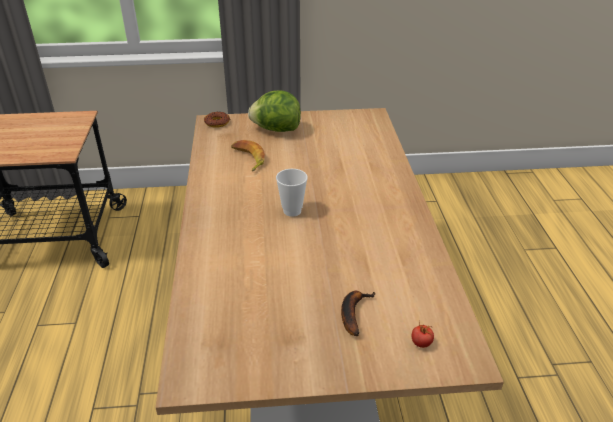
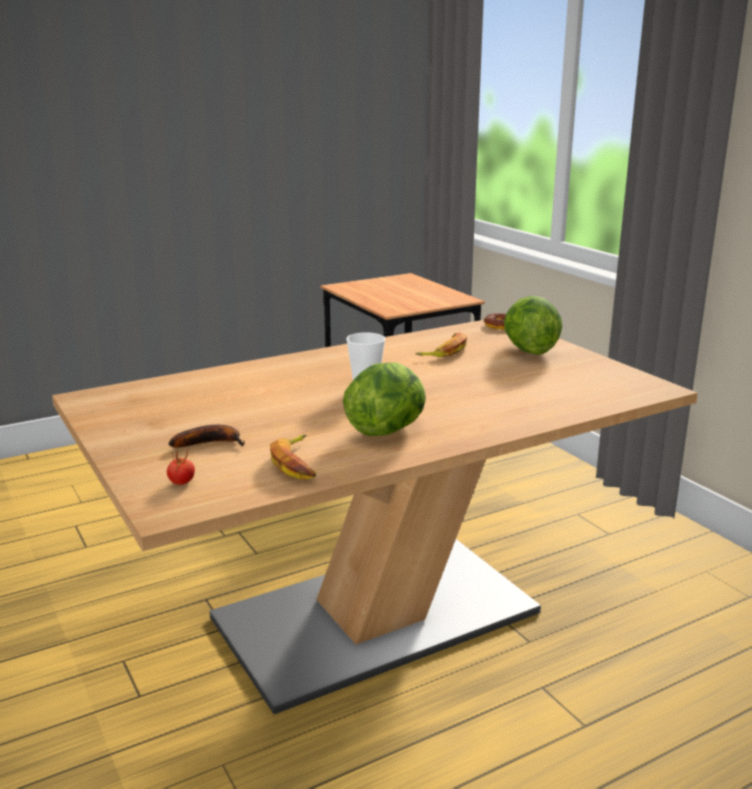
camera: 65 degrees right, 15 degrees down
none -> banana [270,434,316,480]
none -> lettuce [343,362,426,436]

